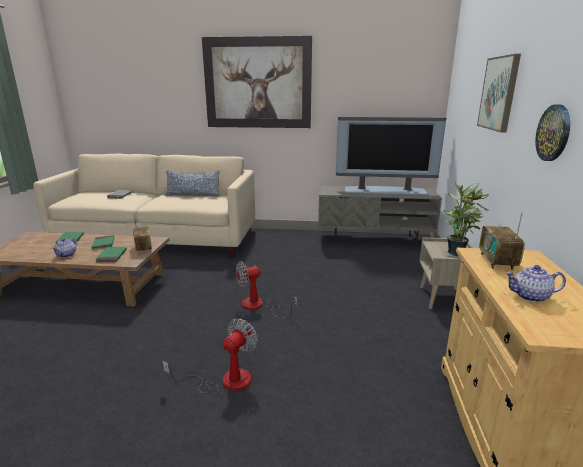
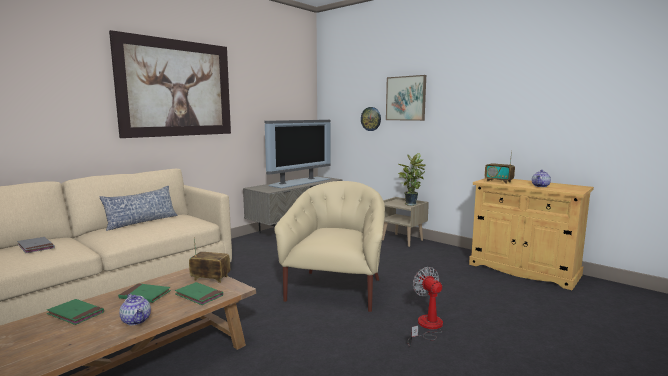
camera: 55 degrees left, 10 degrees down
fan [236,261,297,318] -> beige armchair [274,181,385,312]
wall clock [535,104,570,161] -> wall clock moved to [361,107,381,131]

